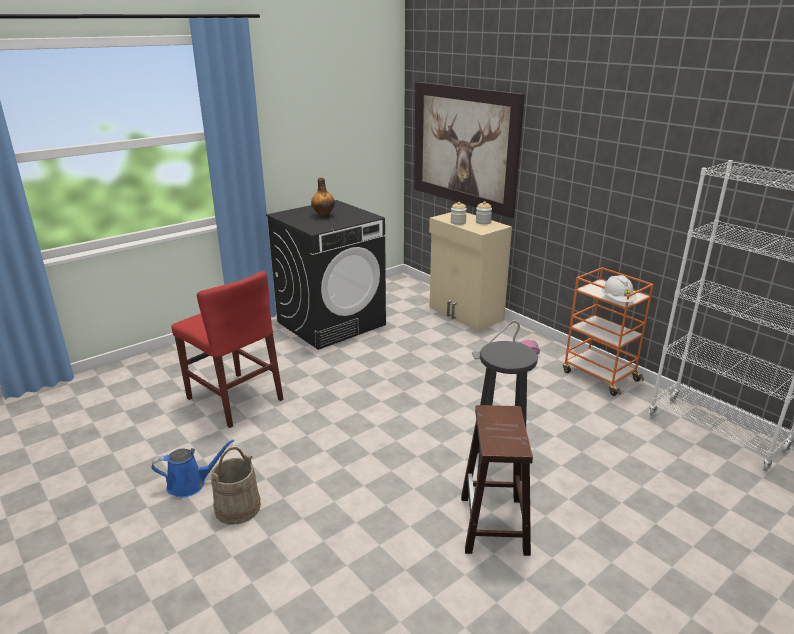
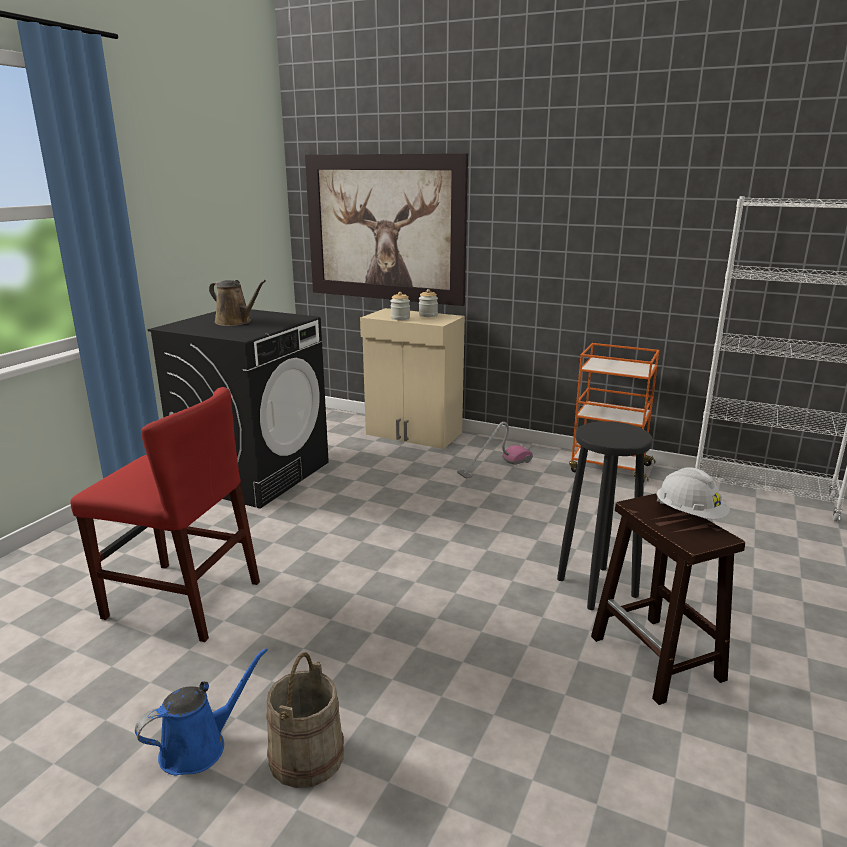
camera: 25 degrees left, 5 degrees down
bottle [311,178,335,217] -> brown watering can [209,280,266,326]
white hard hat [602,275,637,302] -> white hard hat moved to [656,467,730,519]

